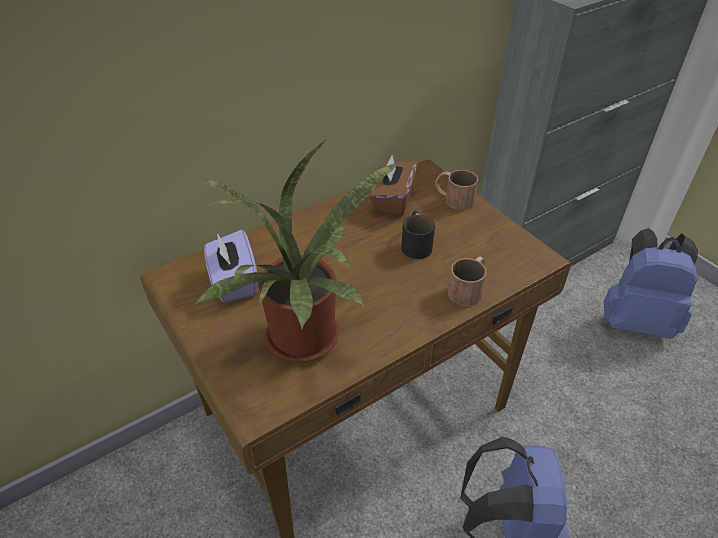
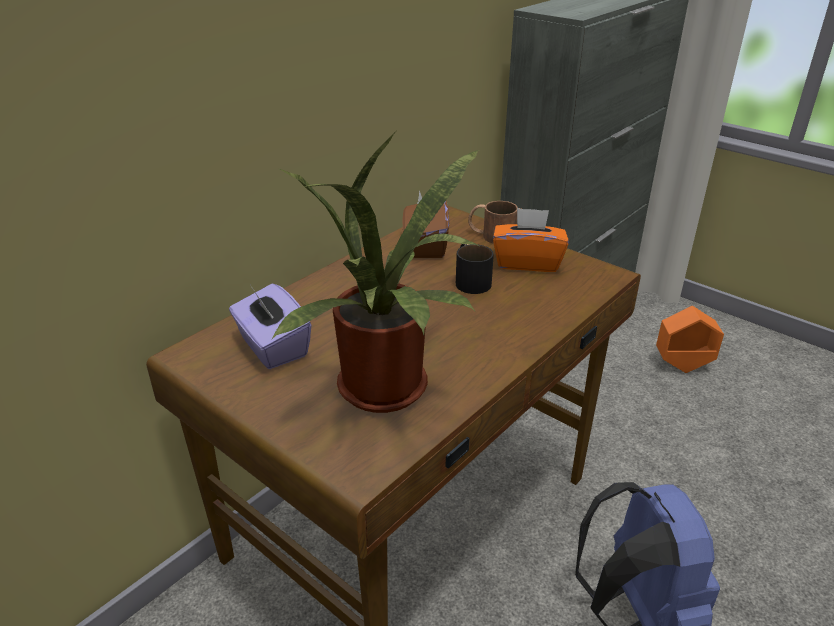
camera: 15 degrees left, 10 degrees down
brown mug [448,256,486,306] -> none
blue backpack [604,228,698,339] -> orange planter [656,306,724,373]
none -> orange tissue box [493,208,569,272]

